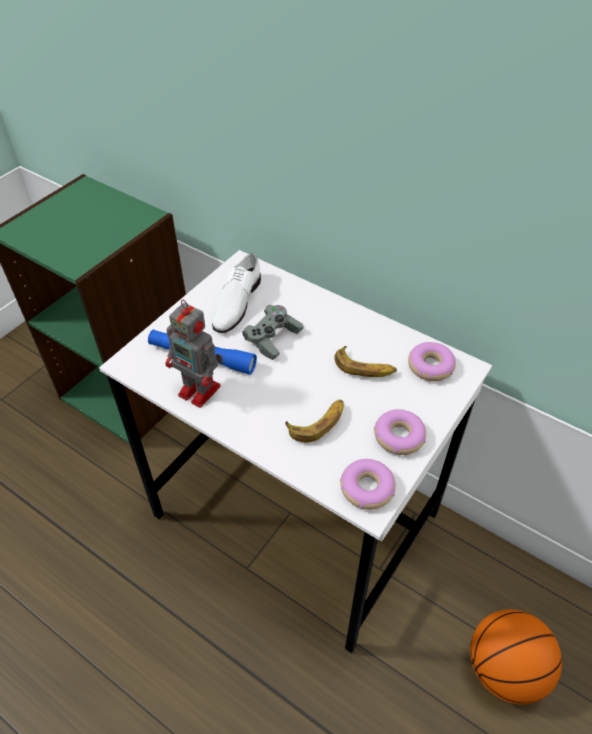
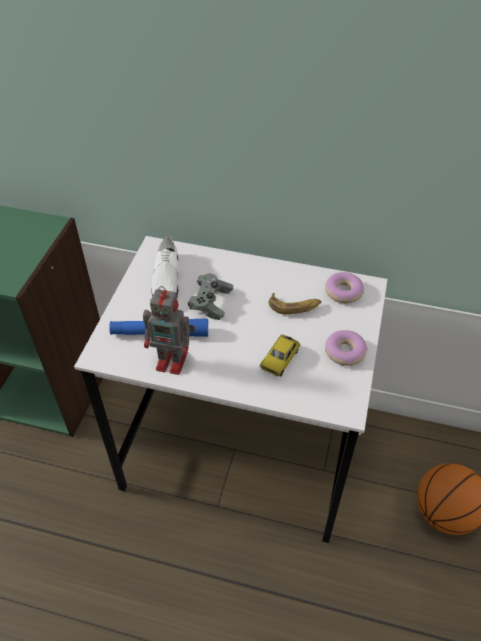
camera: 20 degrees left, 0 degrees up
banana [285,400,344,442] -> toy car [260,335,300,377]
donut [340,459,396,510] -> none

